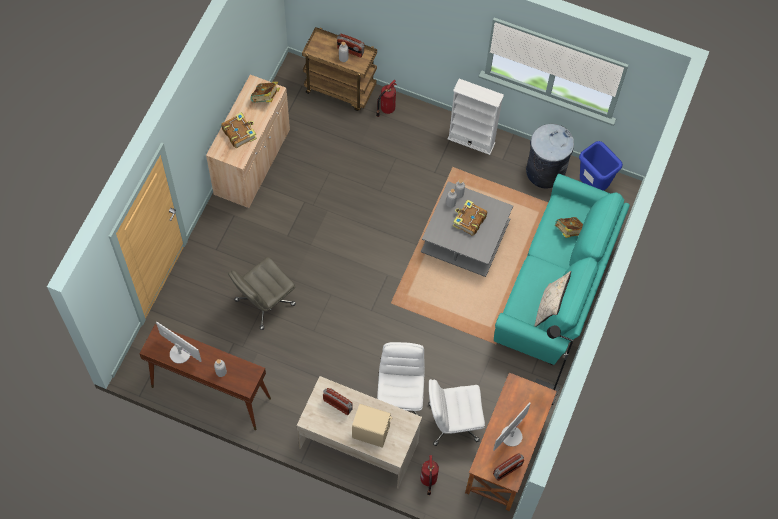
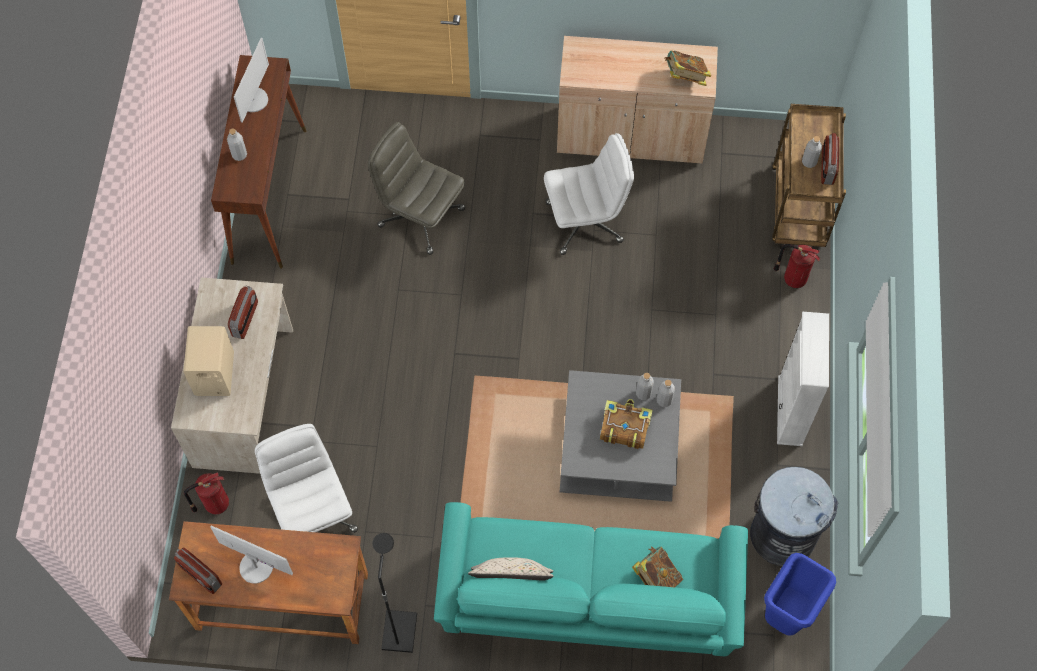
camera: 75 degrees right, 0 degrees up
book [221,112,257,148] -> none
white office chair [377,342,425,420] -> white office chair moved to [544,133,634,255]

